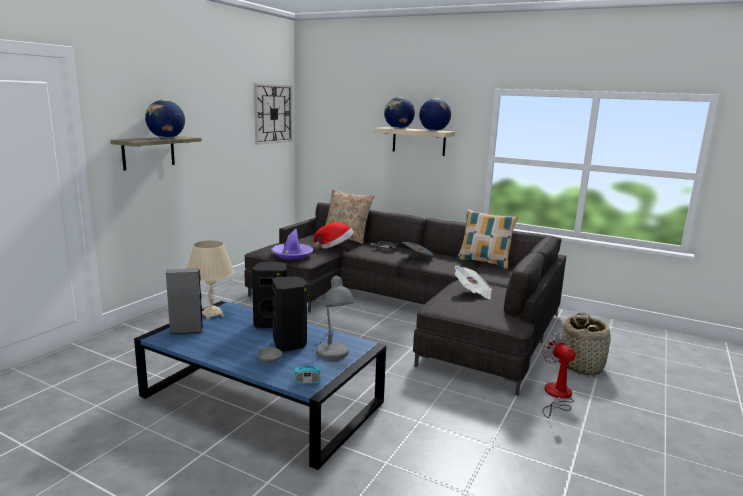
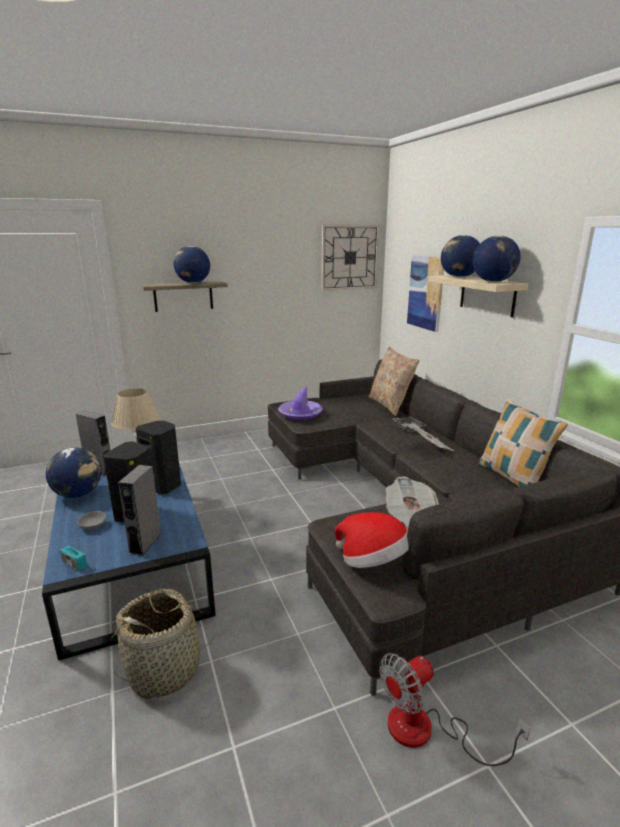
camera: 40 degrees right, 5 degrees up
grey table lamp [313,273,354,360] -> grey speaker [118,465,162,556]
hat [314,222,354,249] -> hat moved to [335,512,409,568]
fan [542,333,576,418] -> fan turned 135 degrees counterclockwise [379,653,530,766]
basket [558,313,610,375] -> basket moved to [111,589,216,699]
none -> globe [46,447,101,498]
none -> picture [407,255,444,332]

